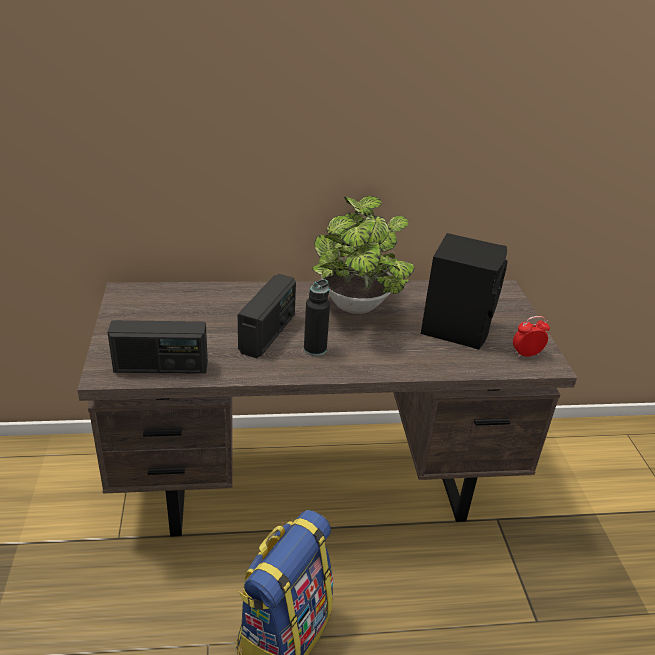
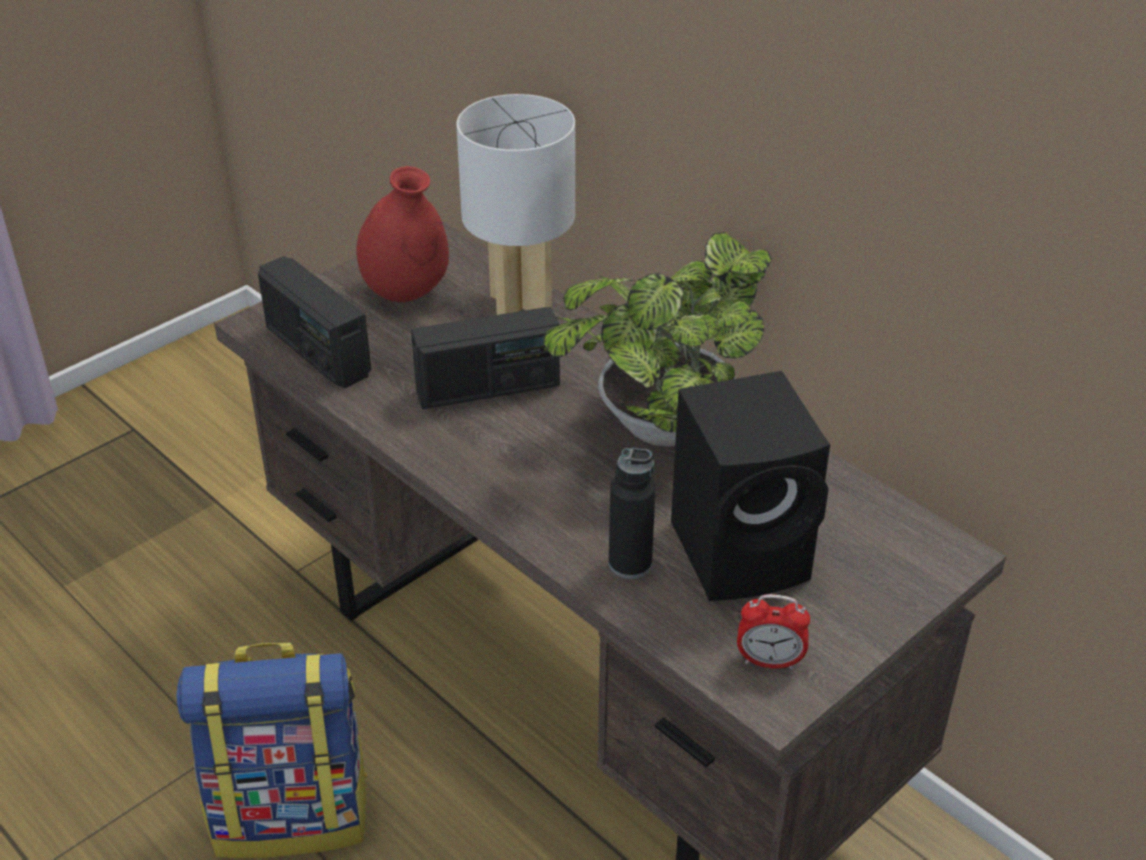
camera: 55 degrees right, 5 degrees up
black bottle [304,279,330,356] -> black bottle moved to [609,447,656,579]
alarm clock [513,316,550,357] -> alarm clock turned 150 degrees clockwise [737,594,810,670]
none -> red vase [356,166,449,302]
none -> white table lamp [456,94,575,315]

